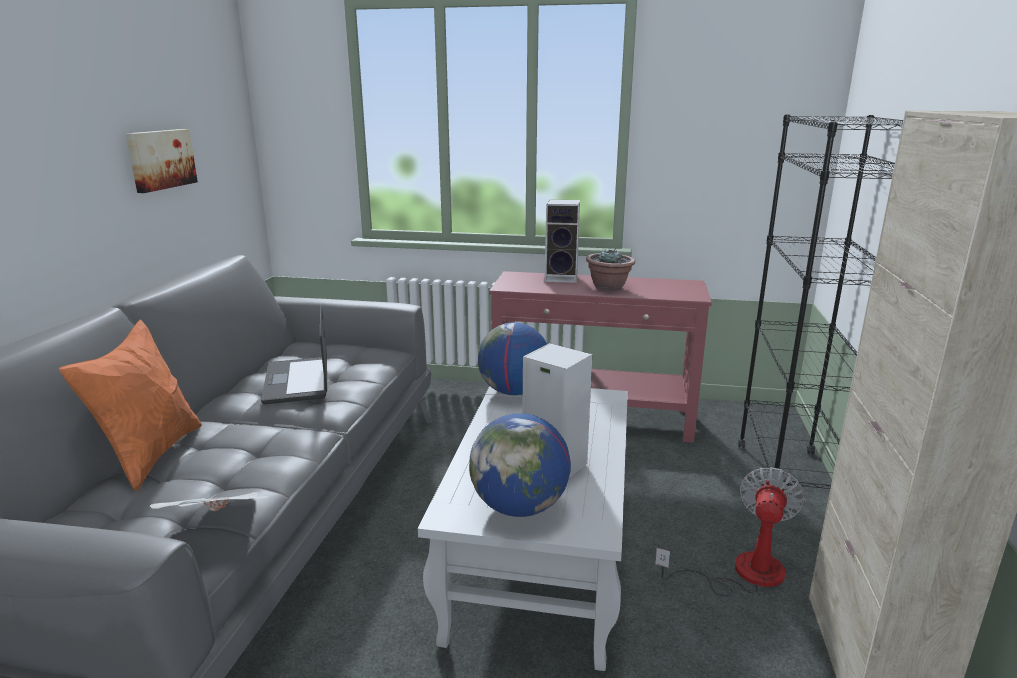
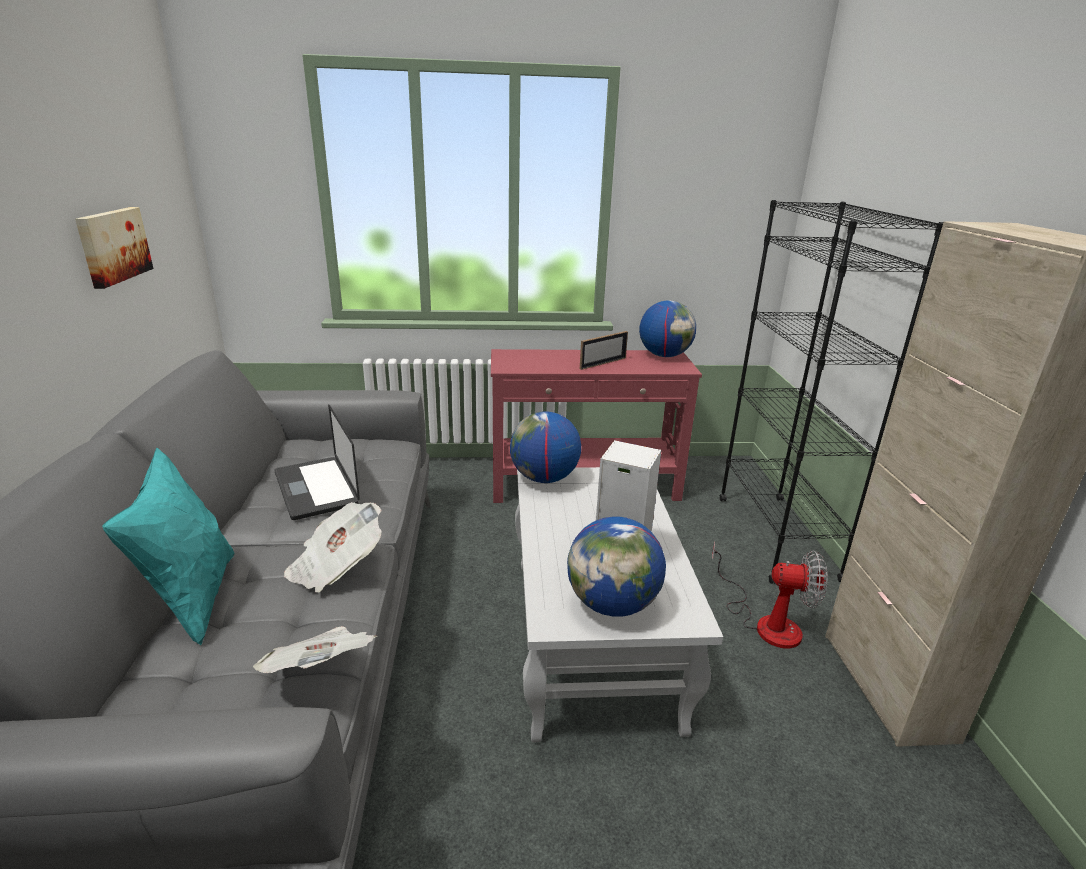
camera: 15 degrees left, 5 degrees up
orange pillow [59,319,202,491] -> turquoise pillow [102,448,235,645]
speaker [545,199,580,283] -> none
potted plant [586,249,635,291] -> picture frame [580,331,628,370]
fan [655,467,805,596] -> fan turned 90 degrees clockwise [712,541,828,649]
none -> newspaper [284,502,382,593]
none -> globe [639,300,696,357]

